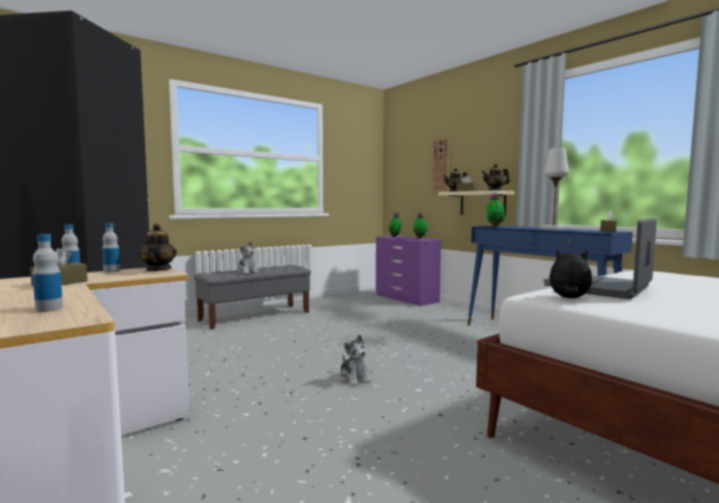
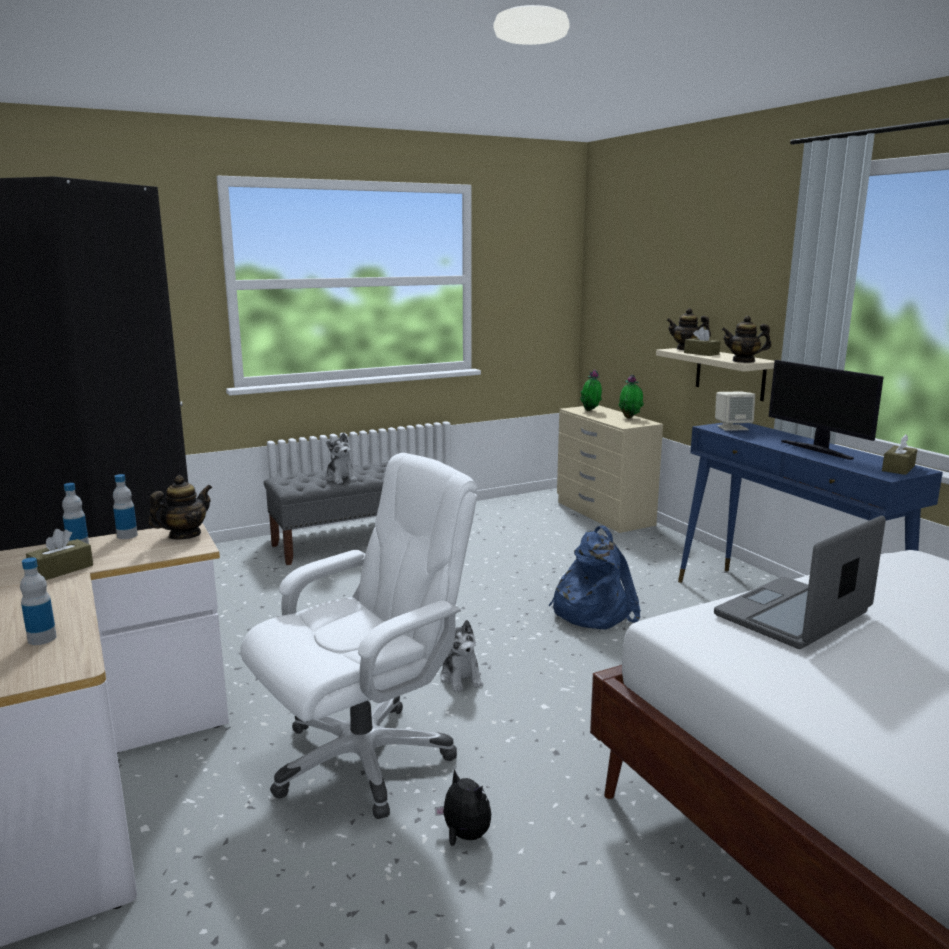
camera: 10 degrees right, 10 degrees up
teapot [139,223,177,271] -> teapot turned 45 degrees clockwise [149,475,212,540]
purple dresser [376,236,441,306] -> beige dresser [557,406,663,533]
wall clock [432,139,449,194] -> none
potted plant [486,193,506,226] -> beige speaker [715,391,755,431]
white table lamp [540,148,569,230] -> monitor [769,360,884,460]
plush toy [544,248,592,298] -> plush toy moved to [435,769,491,846]
none -> white office chair [240,453,477,819]
none -> blue backpack [548,526,641,629]

